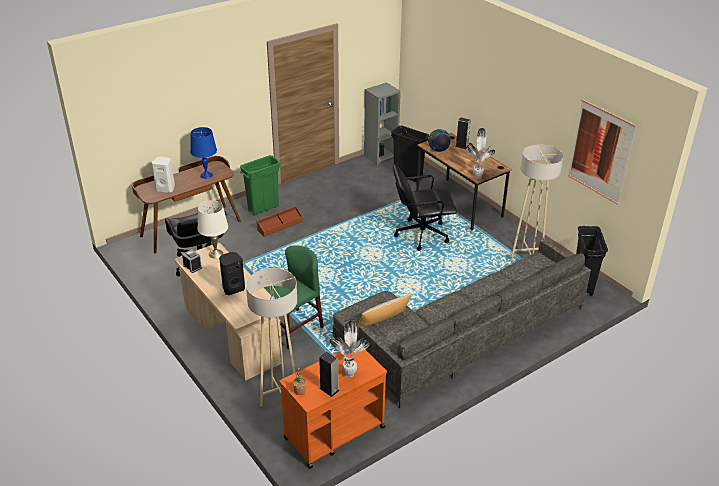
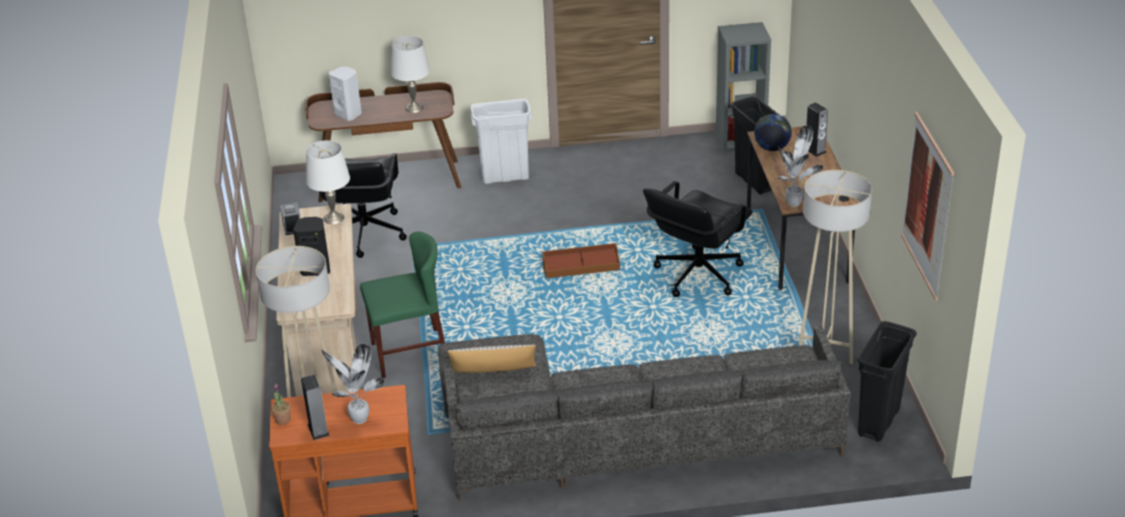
camera: 30 degrees right, 0 degrees up
blue table lamp [190,127,217,179] -> white table lamp [391,36,430,113]
green trash can [240,155,281,216] -> white trash can [470,99,532,184]
brown storage box [257,206,303,237] -> brown storage box moved to [542,243,620,278]
black office chair [393,164,457,251] -> black office chair turned 75 degrees counterclockwise [643,181,753,297]

